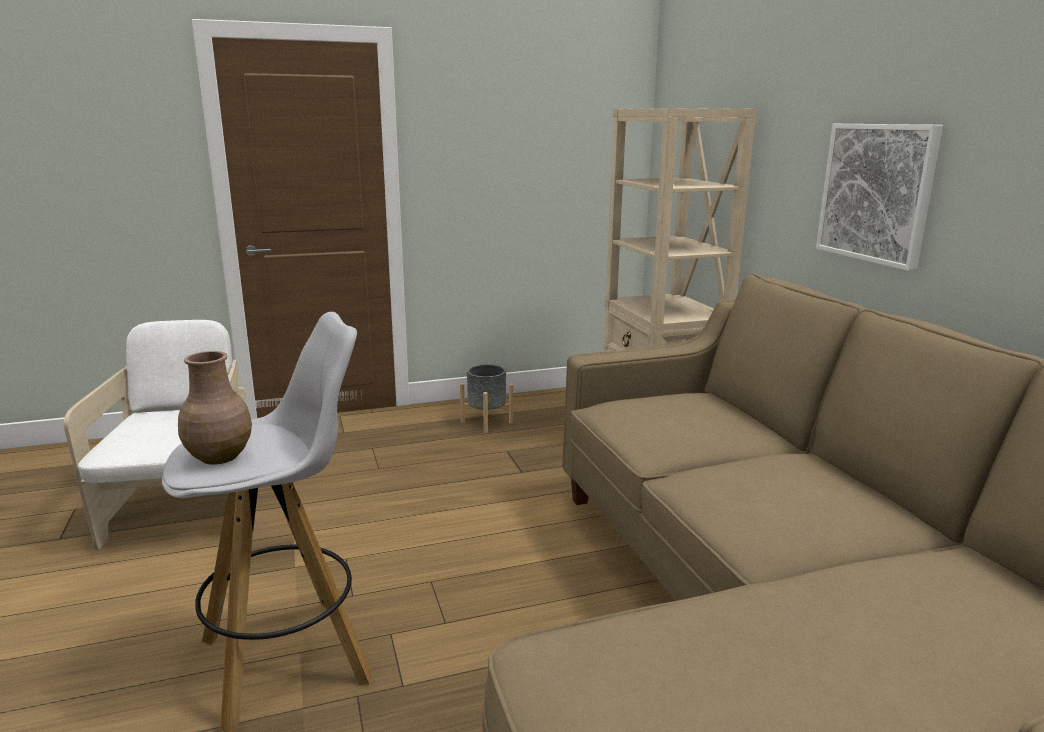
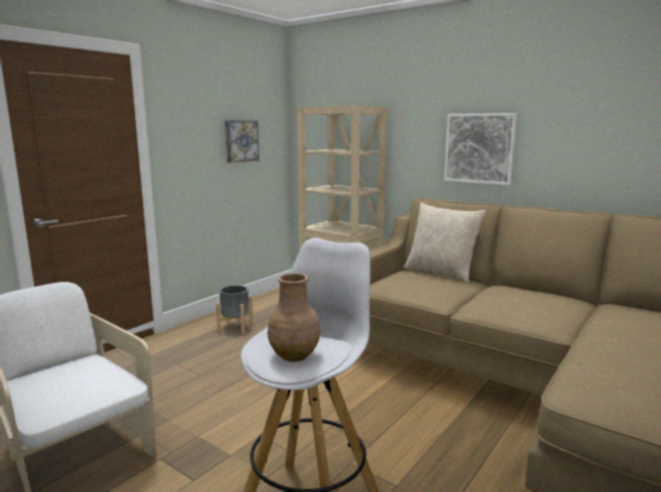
camera: 35 degrees left, 5 degrees down
none -> picture [225,120,259,163]
none -> beige pillow [404,203,486,284]

